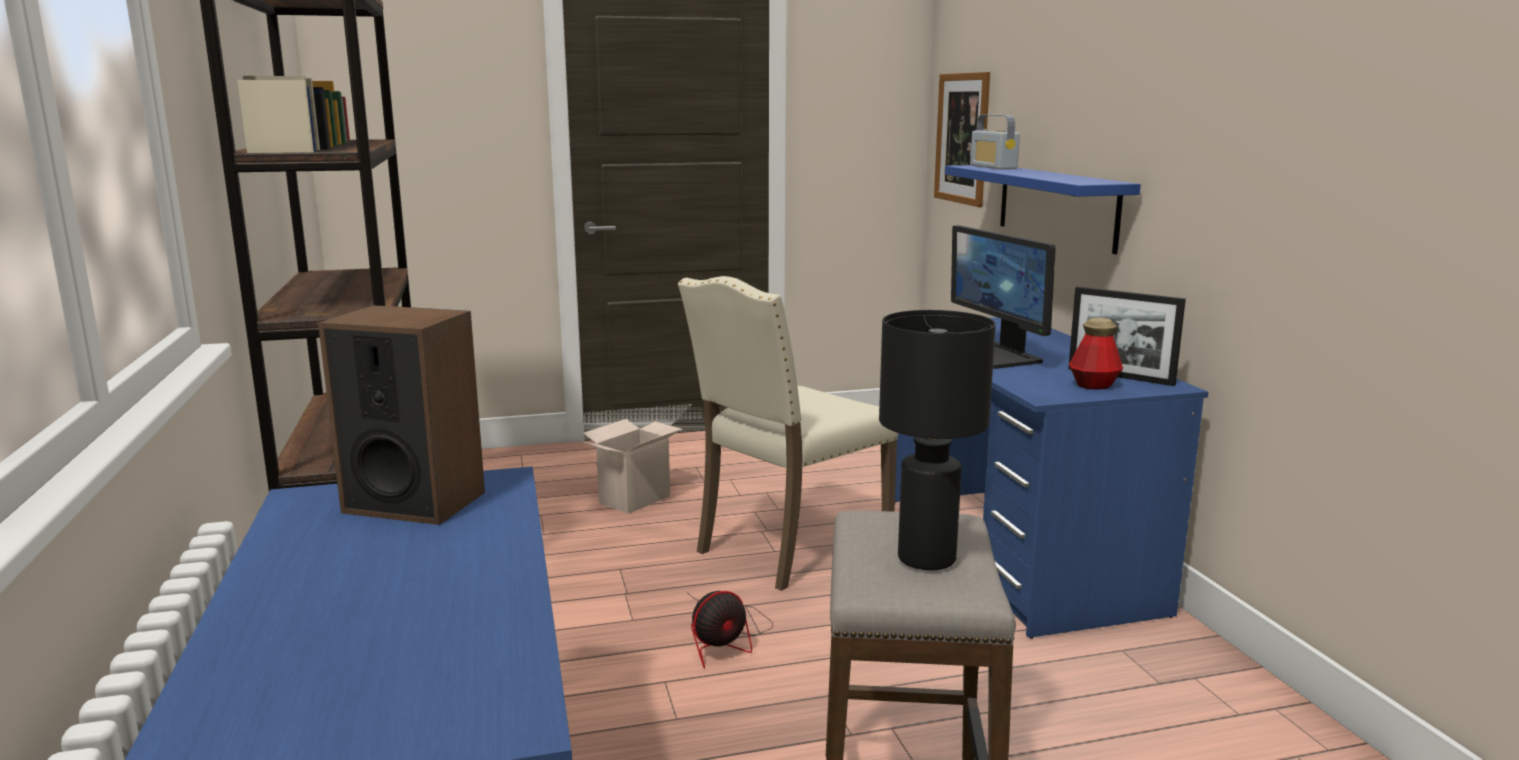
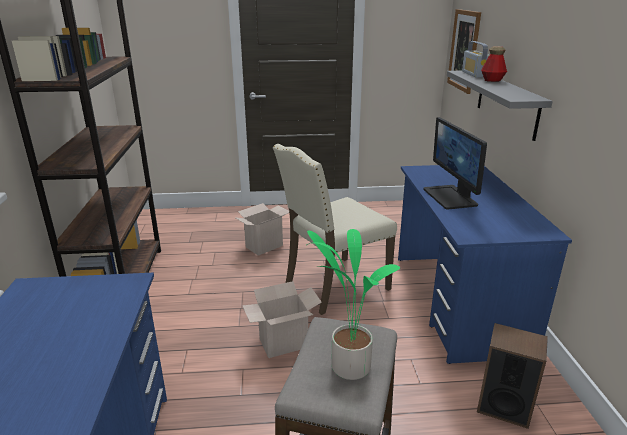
camera: 10 degrees right, 10 degrees up
speaker [318,305,485,525] -> speaker moved to [477,323,548,429]
fan [688,591,773,668] -> cardboard box [242,281,322,358]
black table lamp [879,310,996,570] -> potted plant [307,229,400,380]
blue shelf [945,165,1141,254] -> grey shelf [447,71,553,141]
picture frame [1068,287,1186,386] -> none
bottle [1069,318,1123,389] -> bottle moved to [481,46,507,82]

